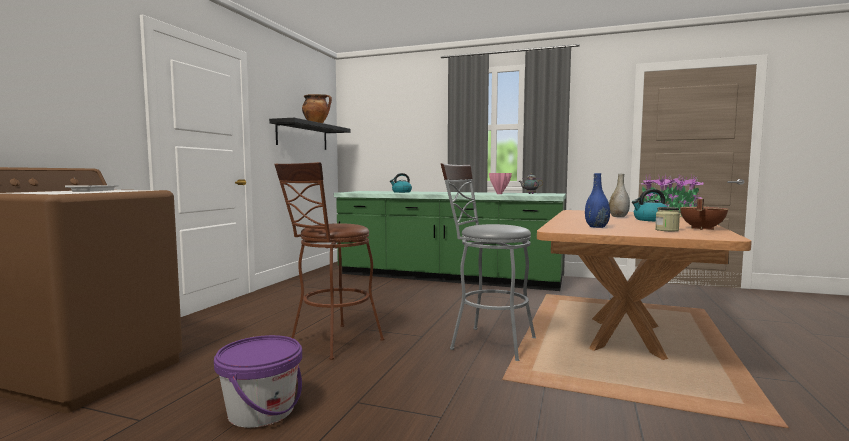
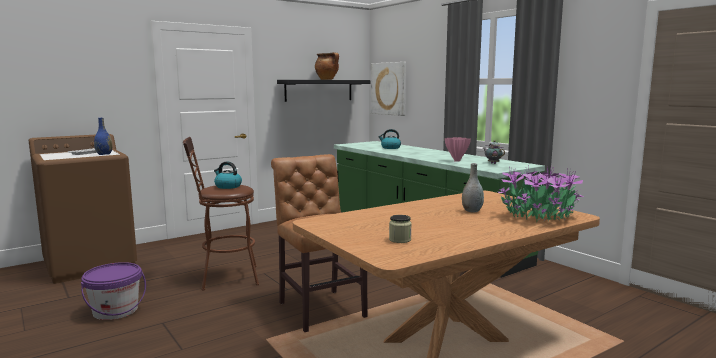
camera: 35 degrees right, 5 degrees up
grey stool [441,163,536,361] -> brown chair [271,154,368,332]
blue vase [585,173,610,228] -> blue vase moved to [94,118,112,155]
kettle [632,189,667,221] -> kettle moved to [214,161,242,189]
brown cooking pot [680,199,729,230] -> none
none -> picture [371,62,406,116]

